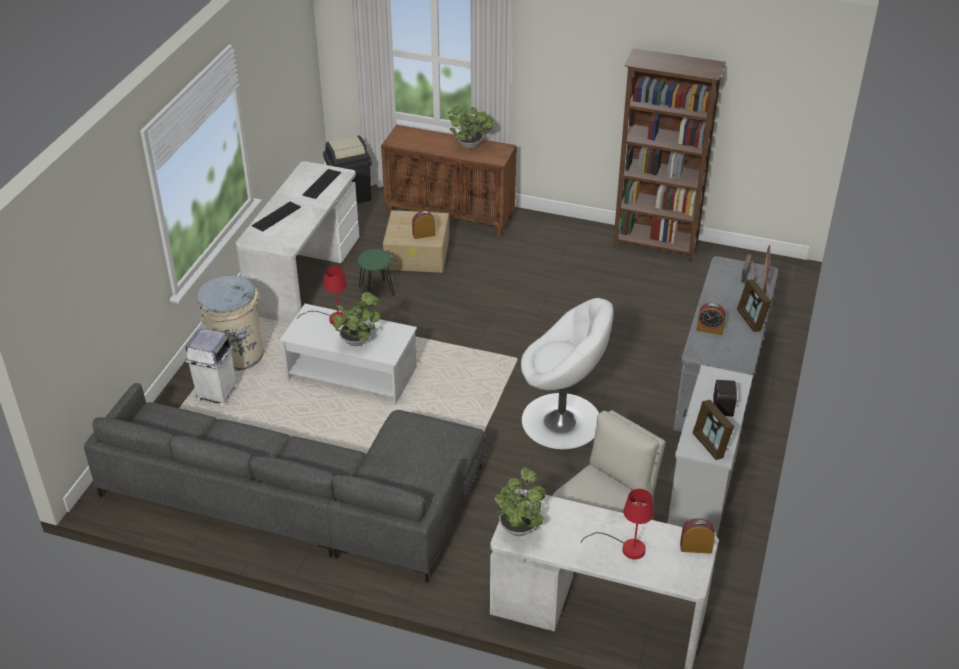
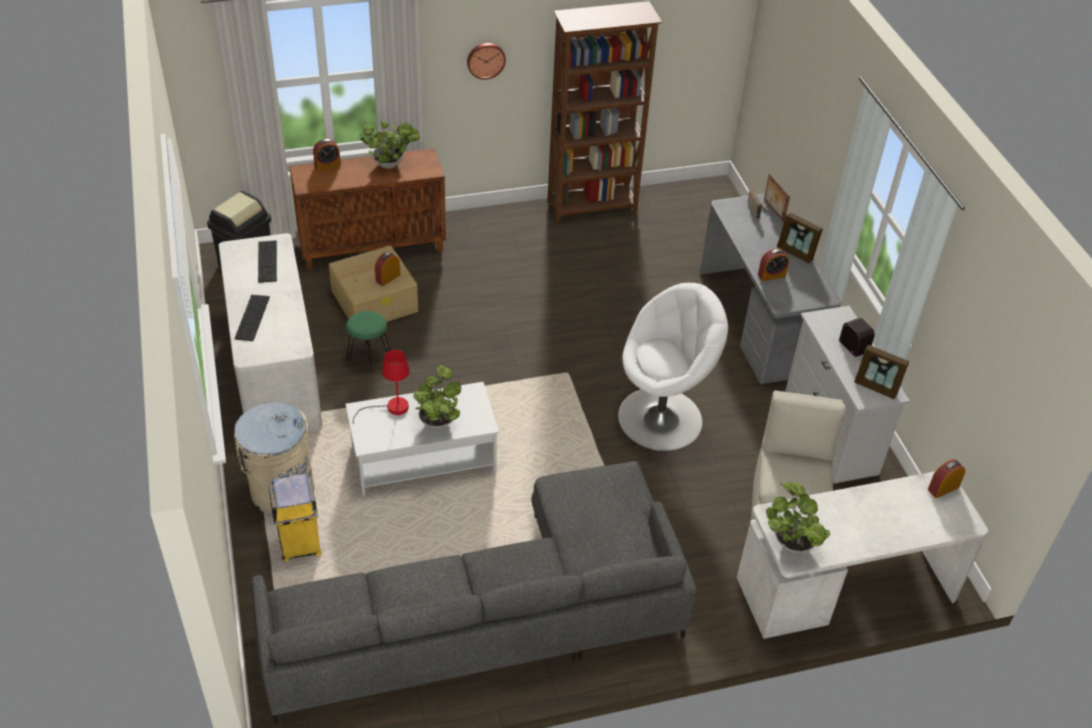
camera: 35 degrees left, 5 degrees up
white trash can [186,328,238,406] -> yellow trash can [268,474,322,562]
red table lamp [581,489,654,559] -> none
none -> alarm clock [313,139,341,171]
none -> wall clock [467,43,506,80]

